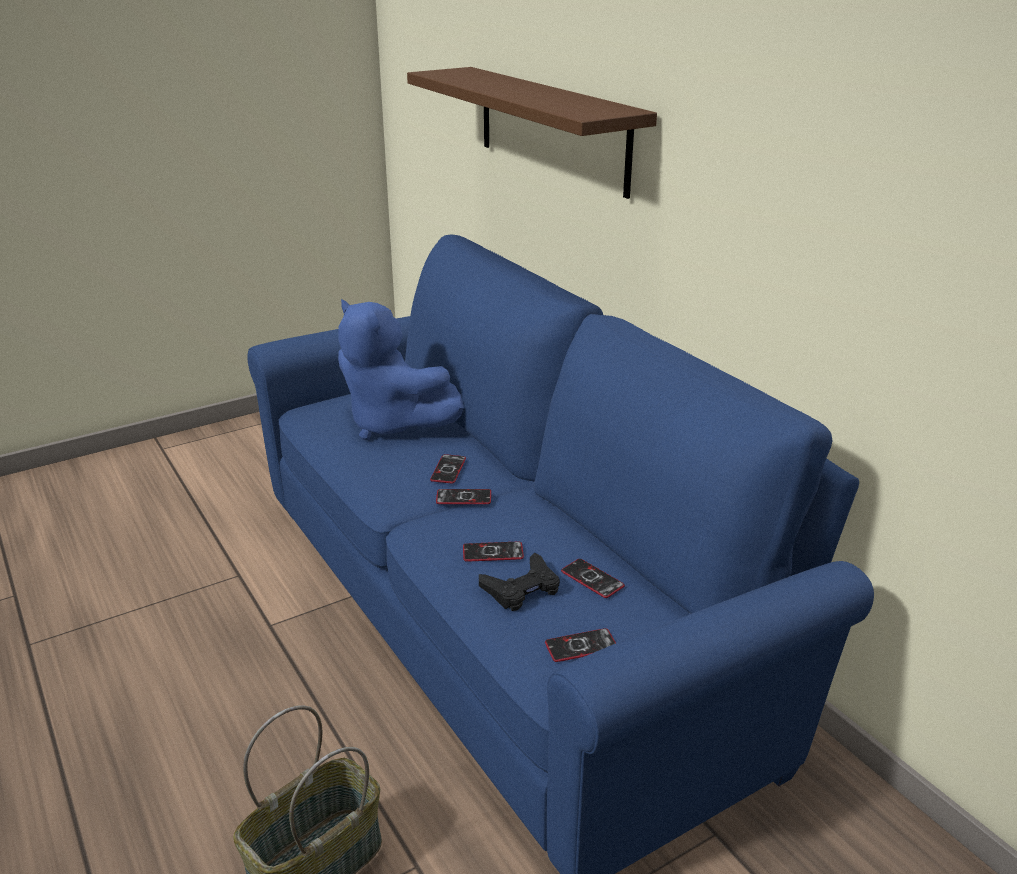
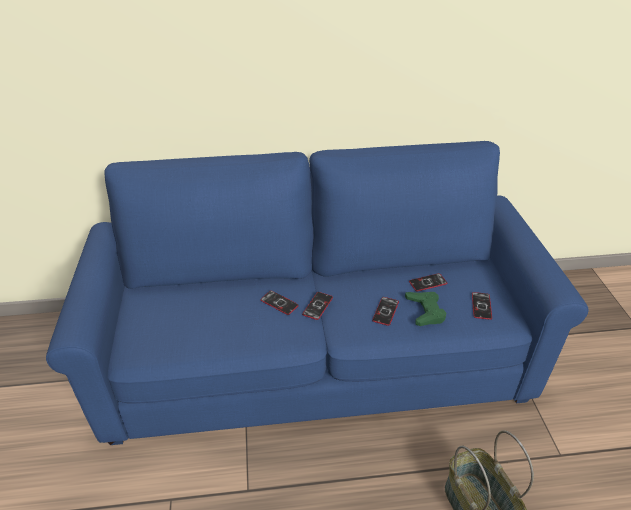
camera: 65 degrees left, 10 degrees up
blue plush toy [338,299,464,440] -> none
brown shelf [407,67,657,199] -> none
black game controller [479,553,560,611] -> green game controller [405,292,446,326]

